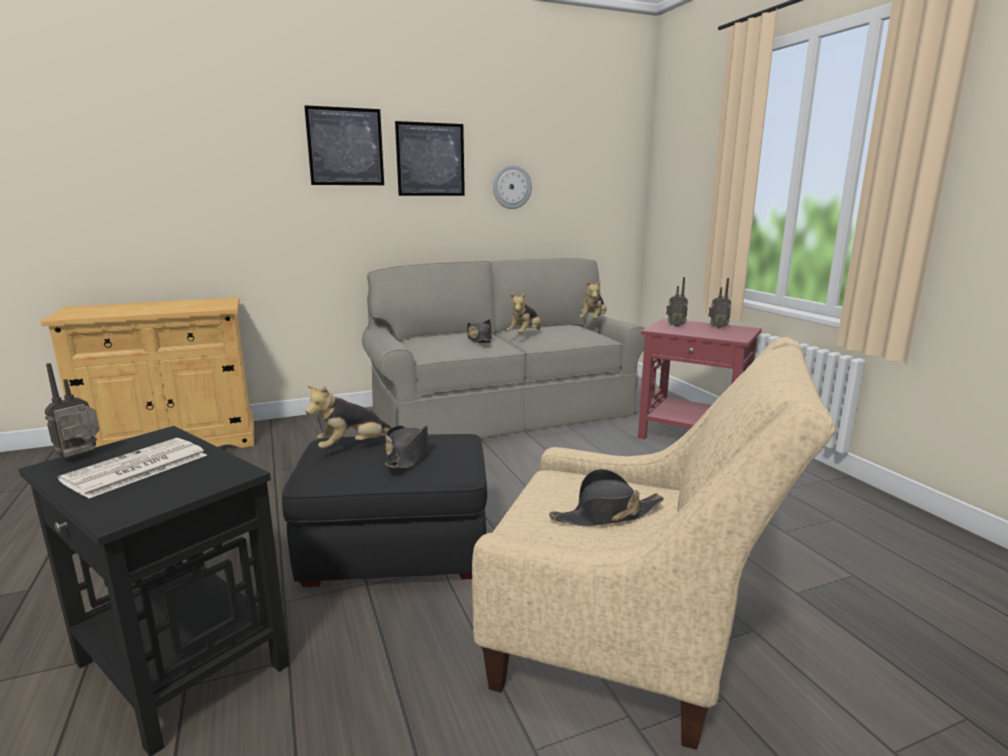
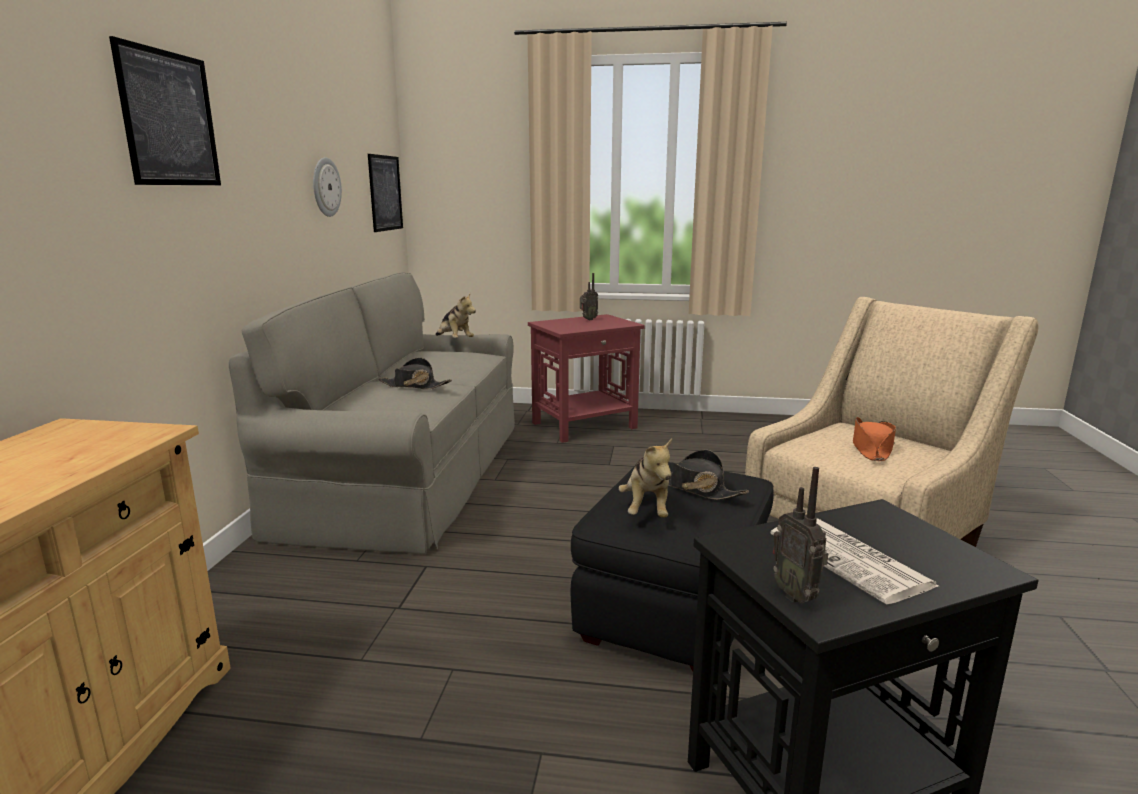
camera: 60 degrees left, 0 degrees up
picture [395,121,465,196] -> picture moved to [368,154,403,232]
plush toy [506,293,541,334] -> none
black hat [549,469,664,526] -> orange hat [853,417,896,461]
radio [666,277,688,327] -> none

